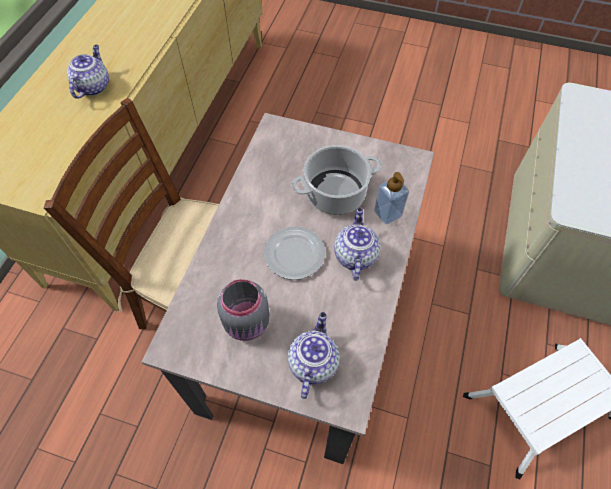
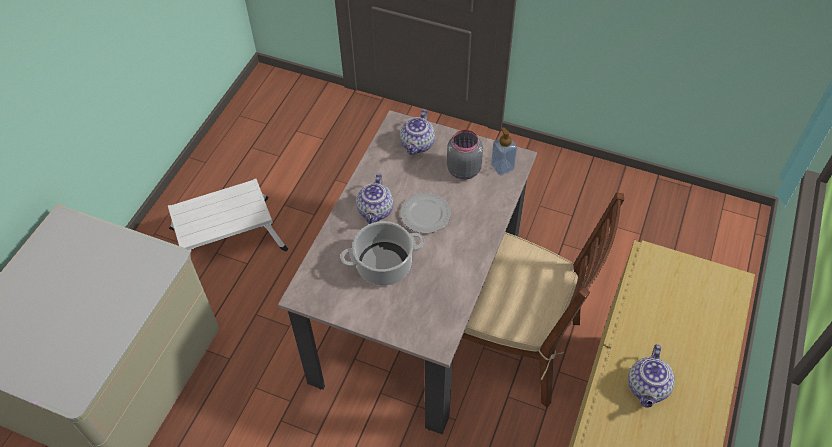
camera: 175 degrees left, 5 degrees down
soap dispenser [374,172,409,224] -> soap dispenser moved to [491,127,517,175]

